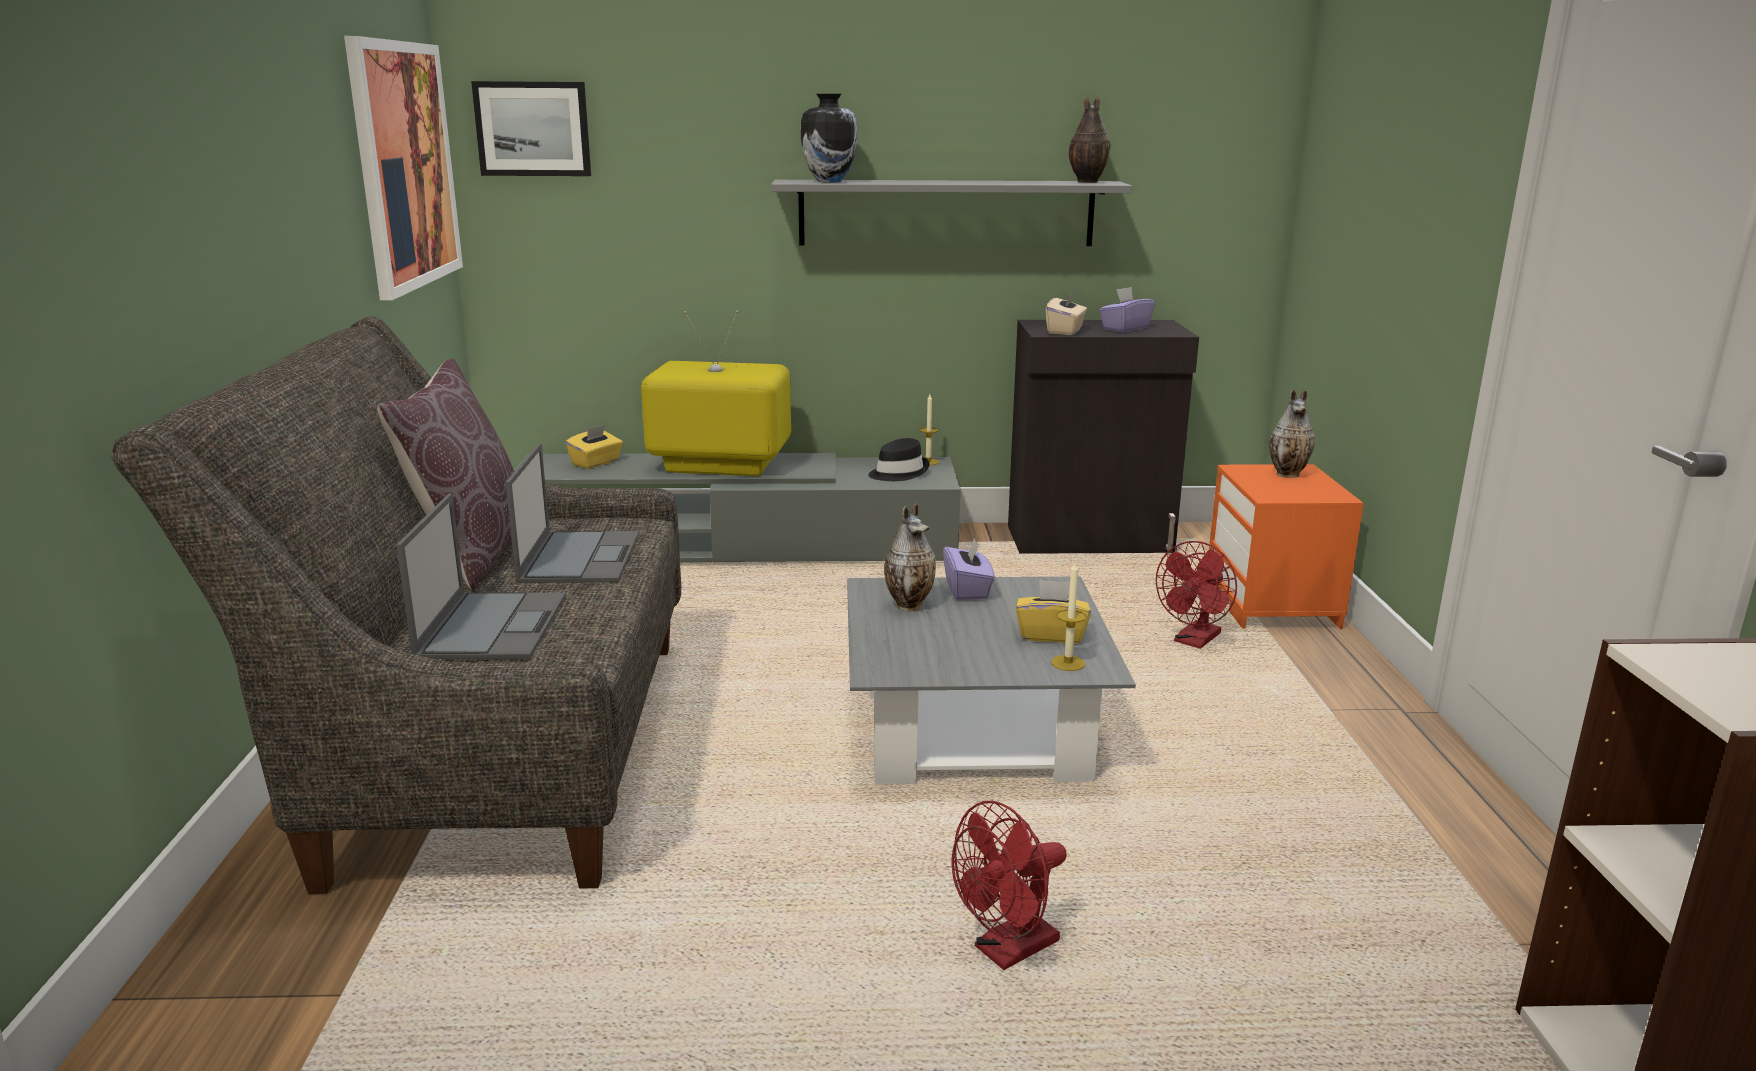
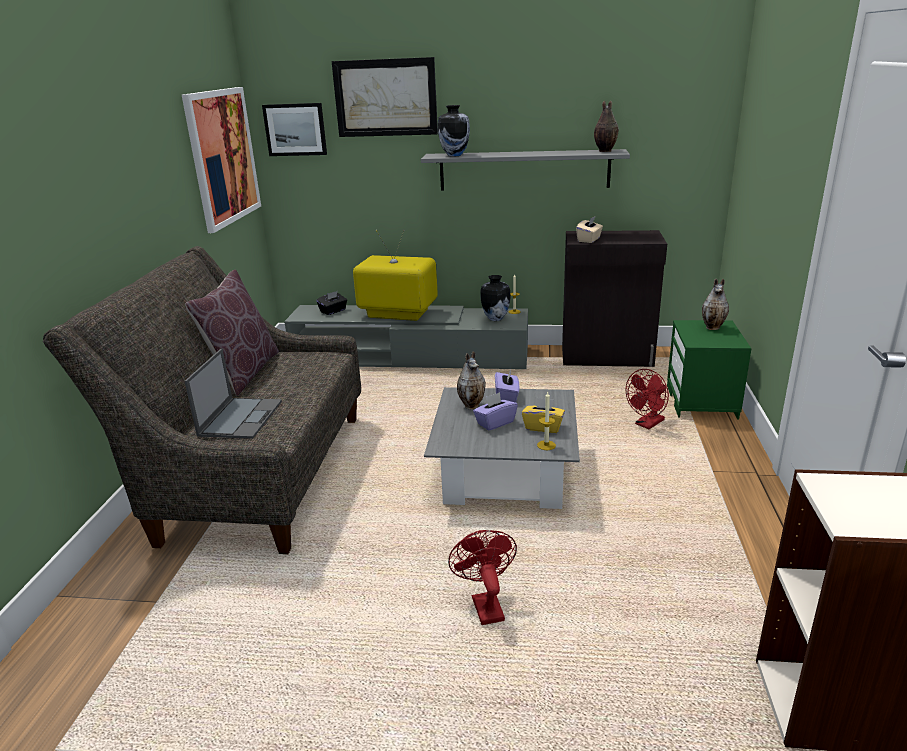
camera: 10 degrees right, 5 degrees up
laptop [506,443,639,583] -> none
yellow tissue box [565,425,623,469] -> black tissue box [316,291,347,315]
black hat [868,438,929,481] -> vase [480,275,511,321]
red fan [951,801,1067,970] -> red fan turned 105 degrees clockwise [448,530,517,625]
purple tissue box [1099,287,1155,332] -> purple tissue box moved to [473,392,518,431]
orange nightstand [1209,464,1364,629] -> green nightstand [667,320,751,420]
none -> picture [332,57,438,137]

